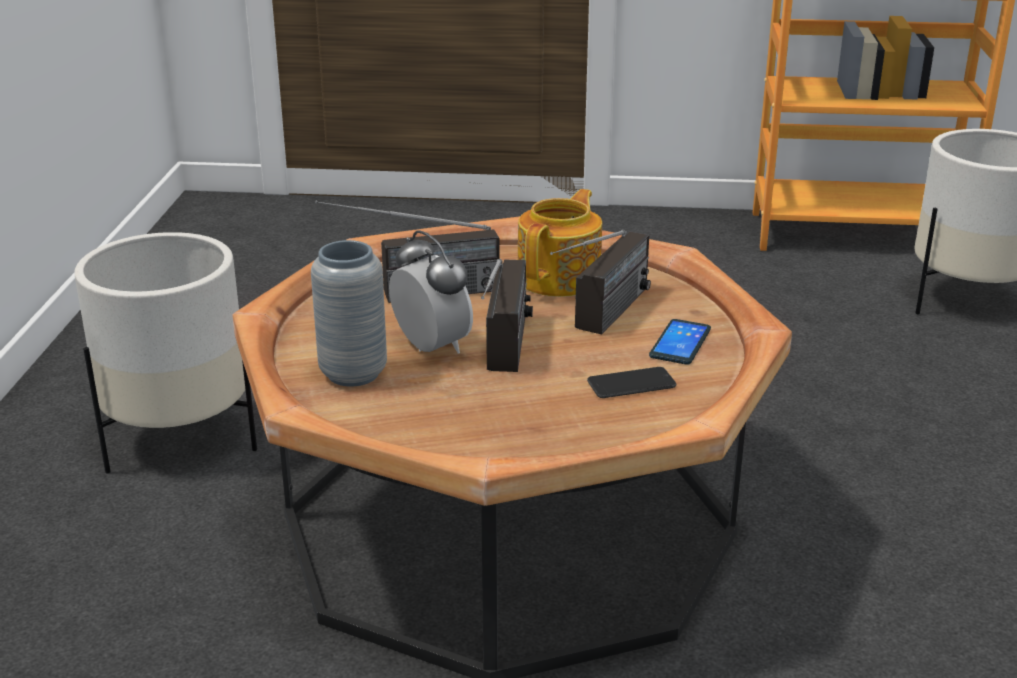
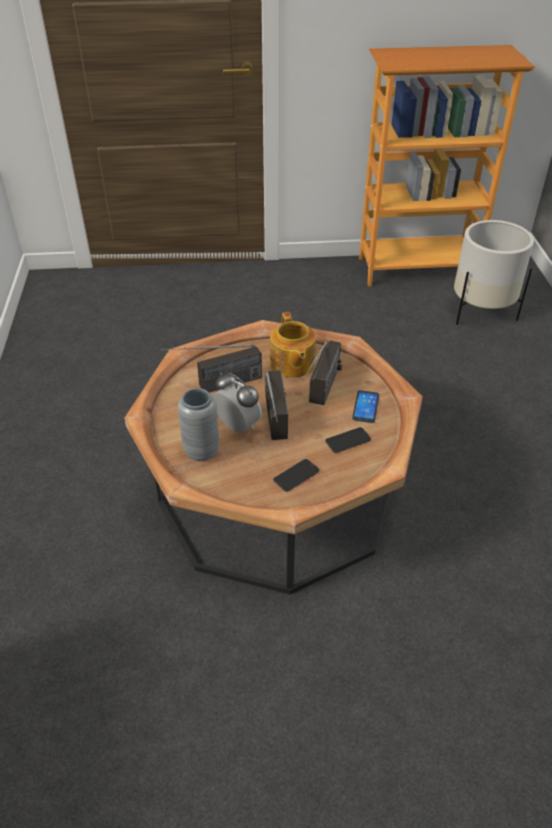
camera: 10 degrees left, 15 degrees up
white planter [74,232,257,474] -> none
teapot [518,189,602,297] -> teapot turned 150 degrees clockwise [270,312,316,377]
none -> phone [273,459,319,492]

